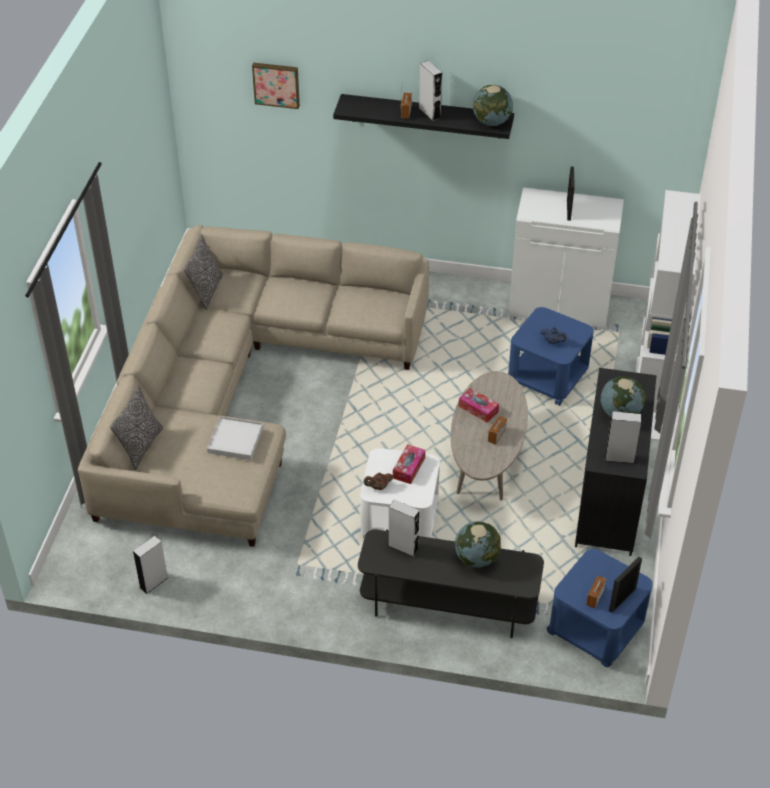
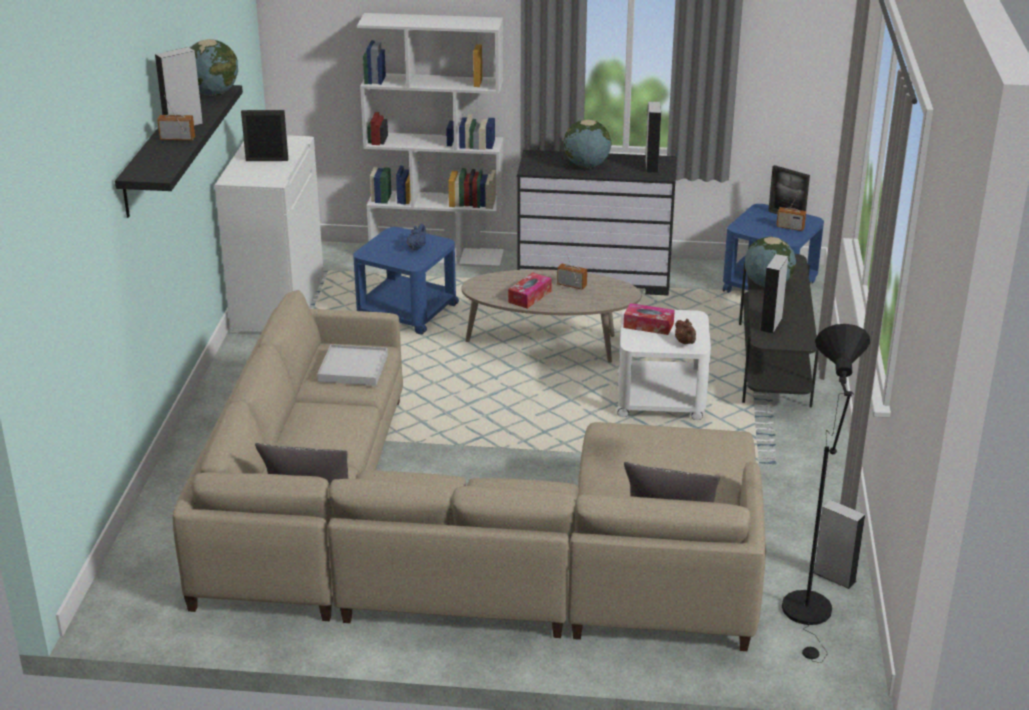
camera: 95 degrees left, 15 degrees down
white tray [207,416,263,460] -> white tray moved to [317,344,388,386]
picture [252,63,300,109] -> none
none -> black floor lamp [782,324,870,663]

